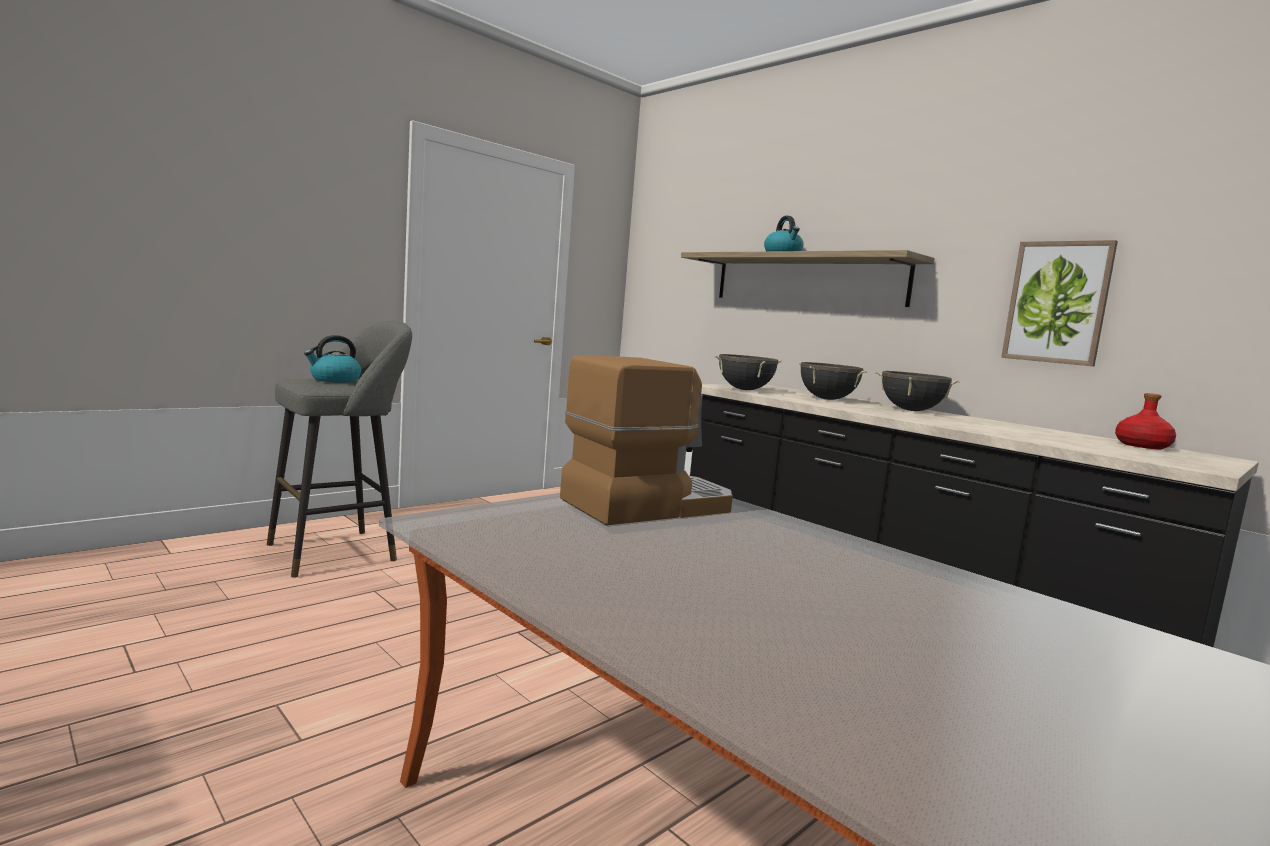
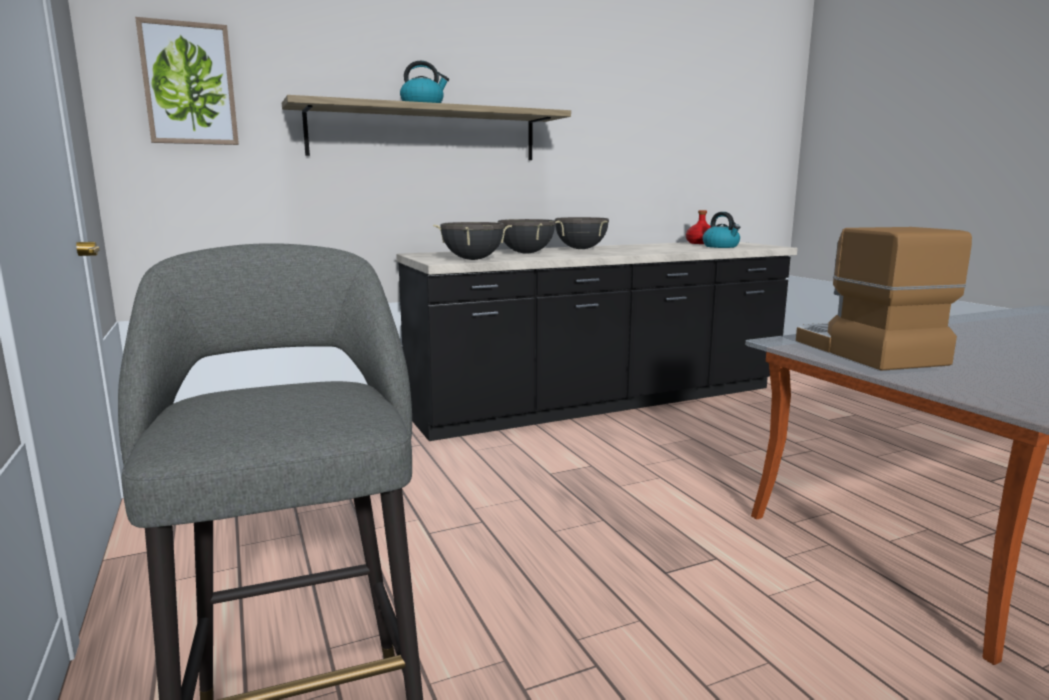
camera: 70 degrees left, 5 degrees up
kettle [304,335,361,383] -> kettle moved to [703,212,740,248]
picture [1001,240,1118,366] -> picture moved to [135,17,239,145]

